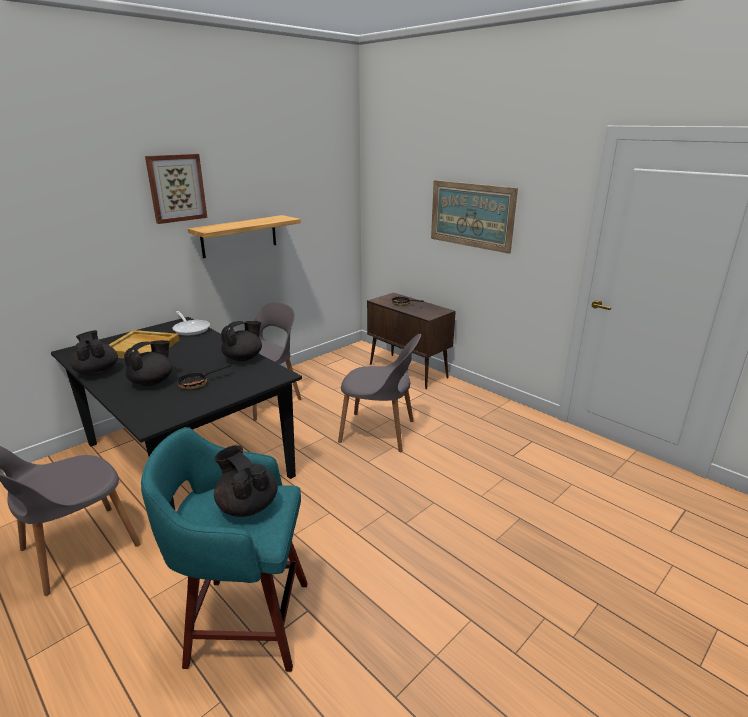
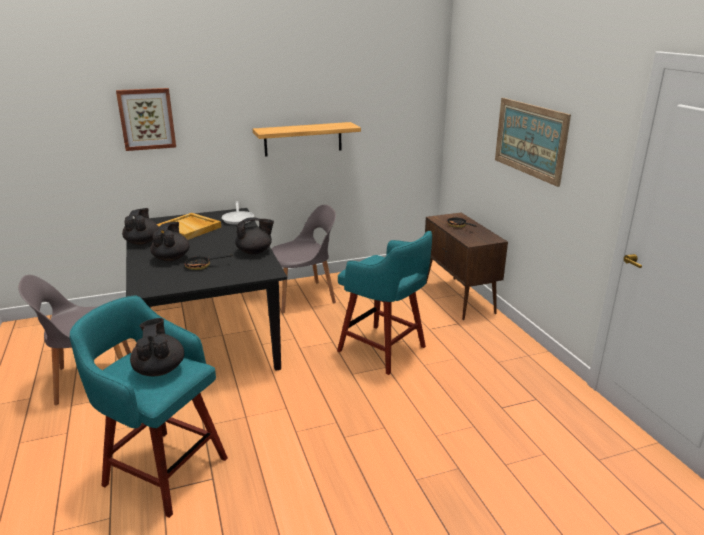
camera: 25 degrees right, 0 degrees up
black teapot [124,340,173,386] -> black teapot turned 60 degrees counterclockwise [150,222,190,261]
picture [145,154,207,224] -> picture moved to [116,88,176,151]
grey chair [338,334,421,452] -> turquoise stool [337,231,432,375]

